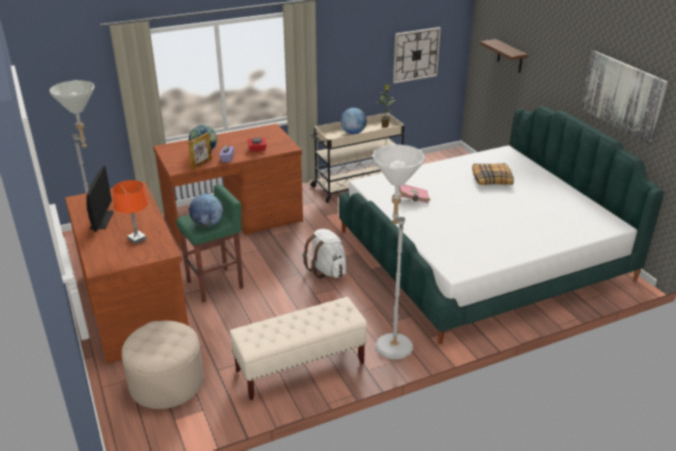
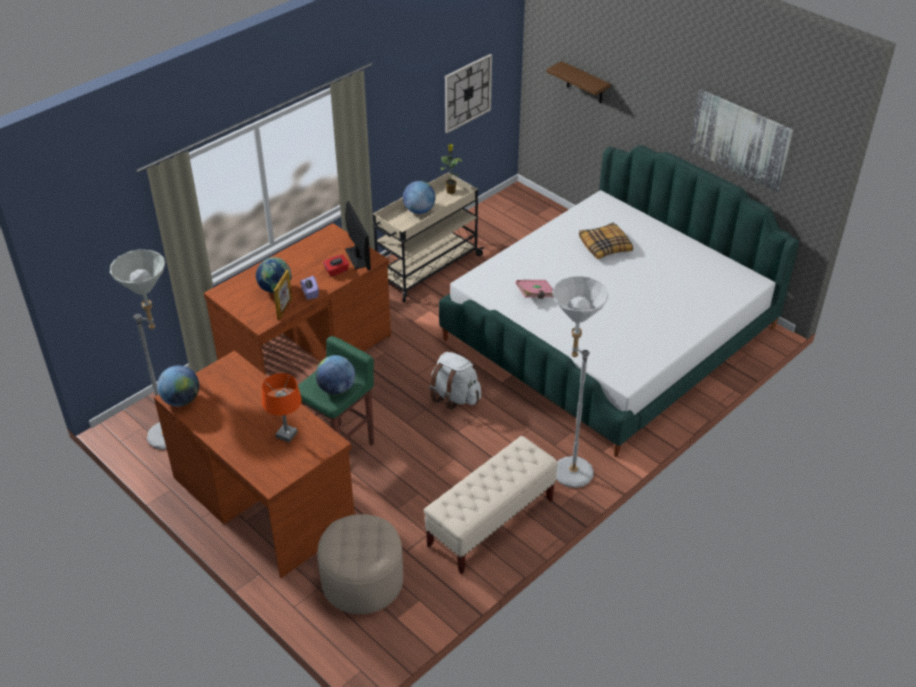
camera: 20 degrees left, 10 degrees up
monitor [87,165,114,232] -> monitor moved to [345,201,371,271]
none -> globe [157,365,199,406]

